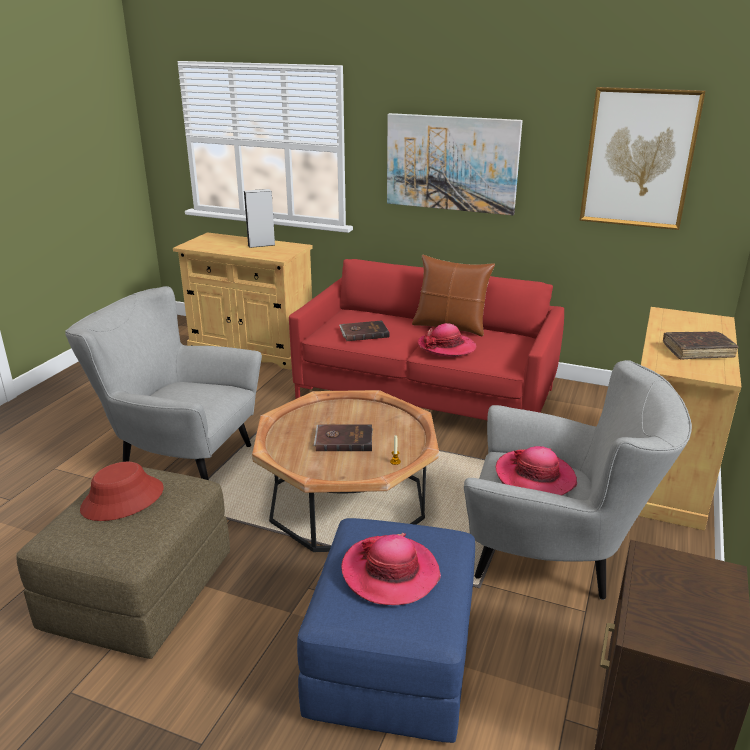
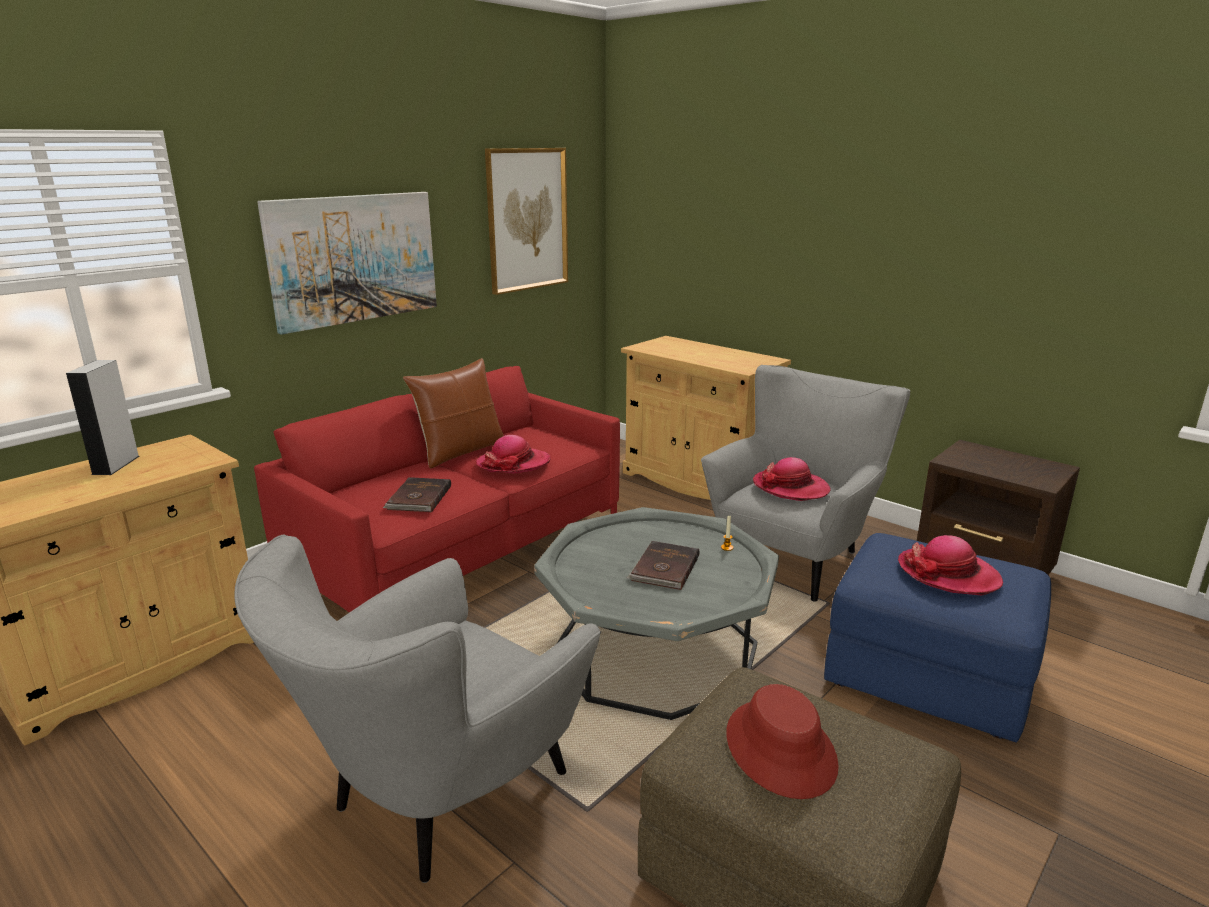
camera: 70 degrees left, 5 degrees down
brown coffee table [252,390,439,552] -> grey coffee table [534,507,779,720]
brown book [663,331,738,360] -> none

